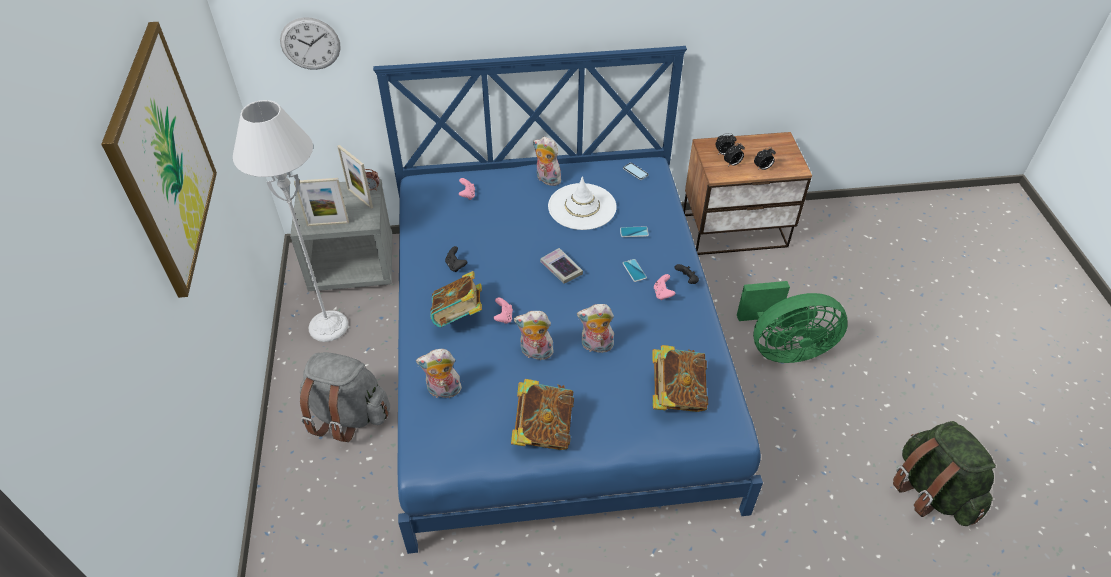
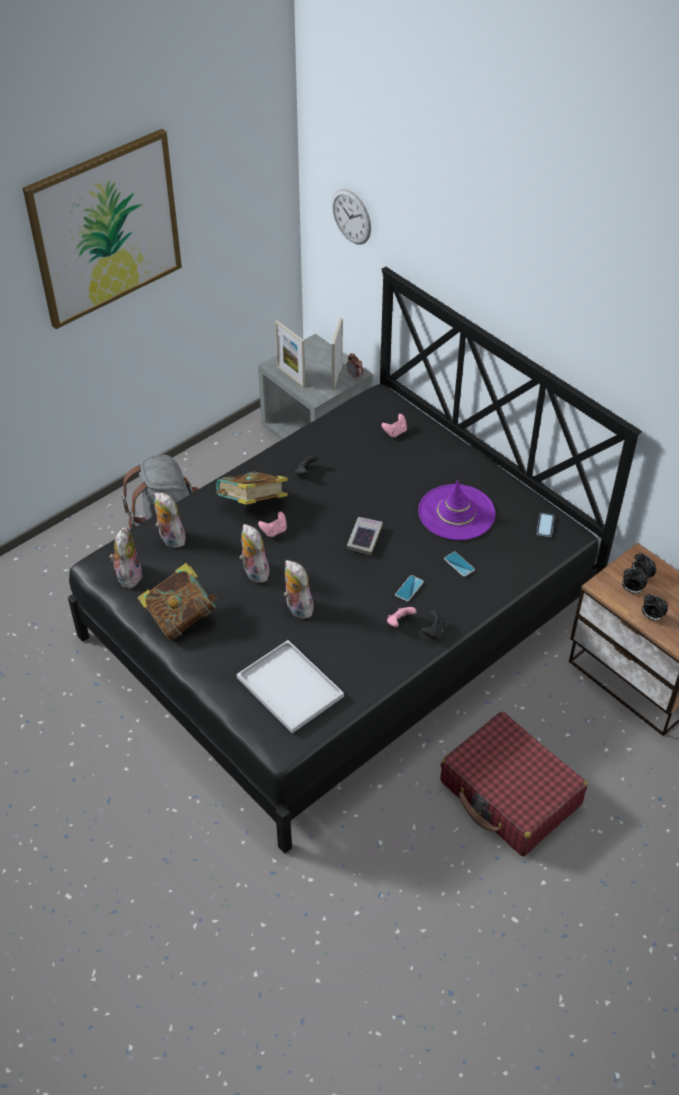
camera: 55 degrees right, 0 degrees up
grey floor lamp [233,100,348,342] -> none
blue bed [373,46,763,554] -> black bed [68,267,642,854]
plush toy [533,137,561,186] -> plush toy moved to [110,526,142,588]
white hat [548,176,617,230] -> purple hat [418,480,495,540]
book [652,345,708,412] -> white tray [237,640,344,733]
green fan [737,281,848,363] -> red suitcase [440,711,588,856]
green backpack [893,421,996,526] -> none

